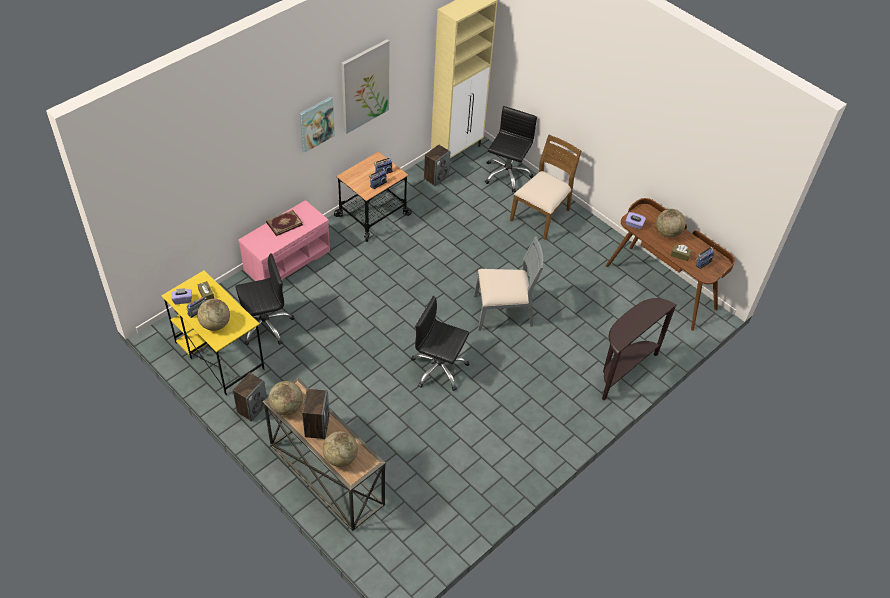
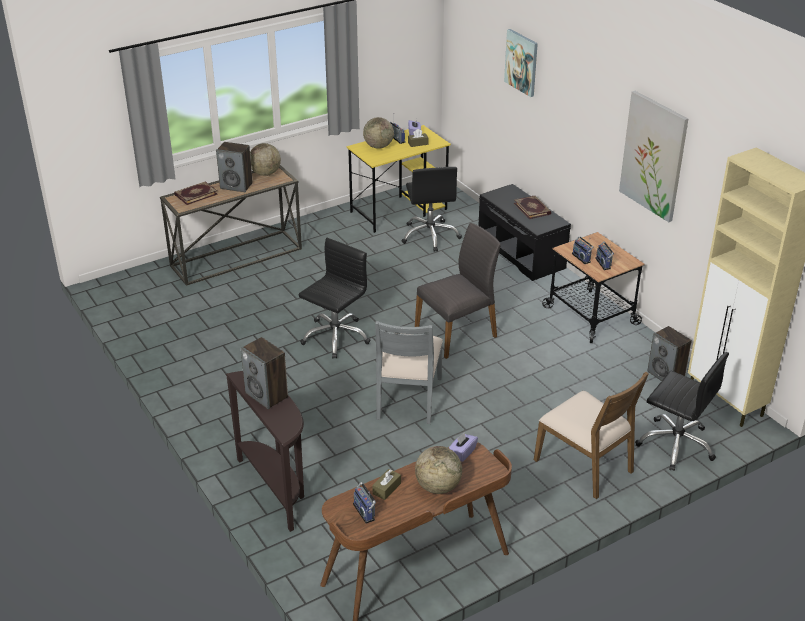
camera: 105 degrees right, 15 degrees down
speaker [233,372,267,421] -> speaker moved to [241,337,288,409]
pink bench [239,200,330,281] -> black bench [478,184,571,281]
picture [299,96,335,153] -> picture moved to [504,29,538,97]
globe [323,431,358,467] -> book [174,182,218,205]
none -> grey chair [415,223,500,359]

